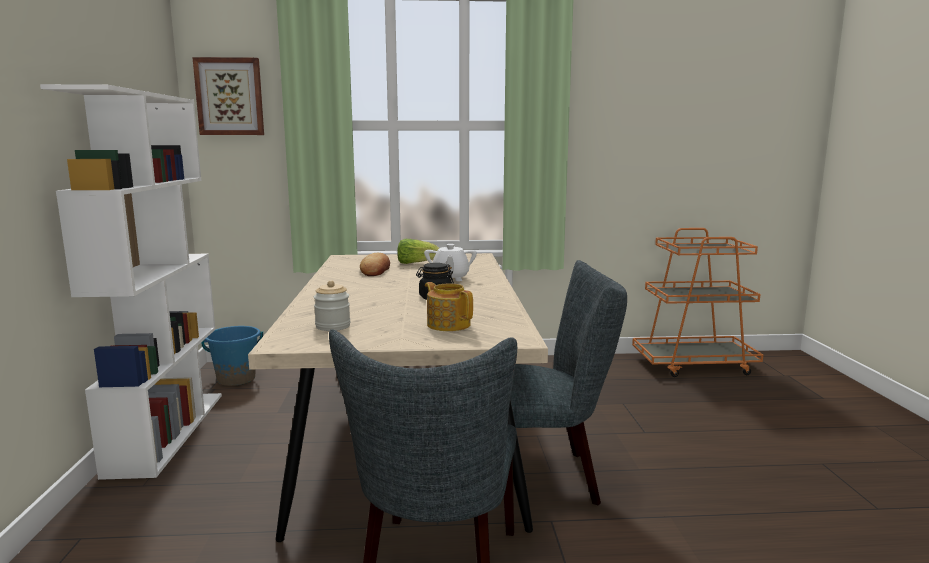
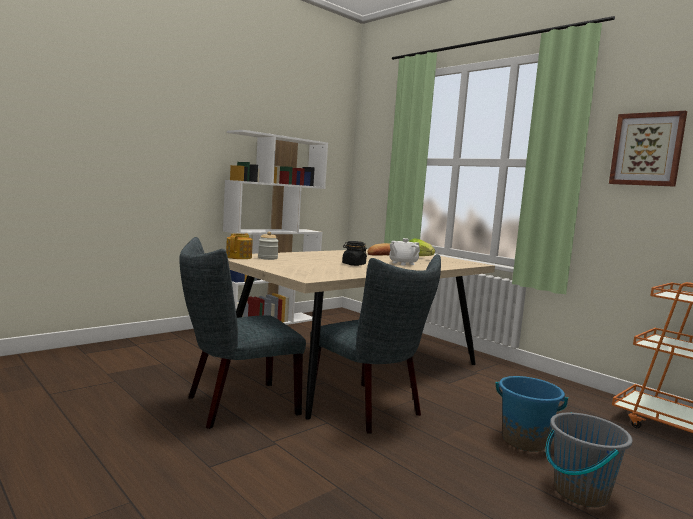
camera: 50 degrees right, 5 degrees down
picture [192,57,264,135] -> picture moved to [609,111,687,187]
blue bucket [201,326,263,386] -> blue bucket moved to [496,376,568,452]
teapot [425,282,473,331] -> teapot moved to [226,233,253,259]
none -> grey bucket [546,412,633,507]

